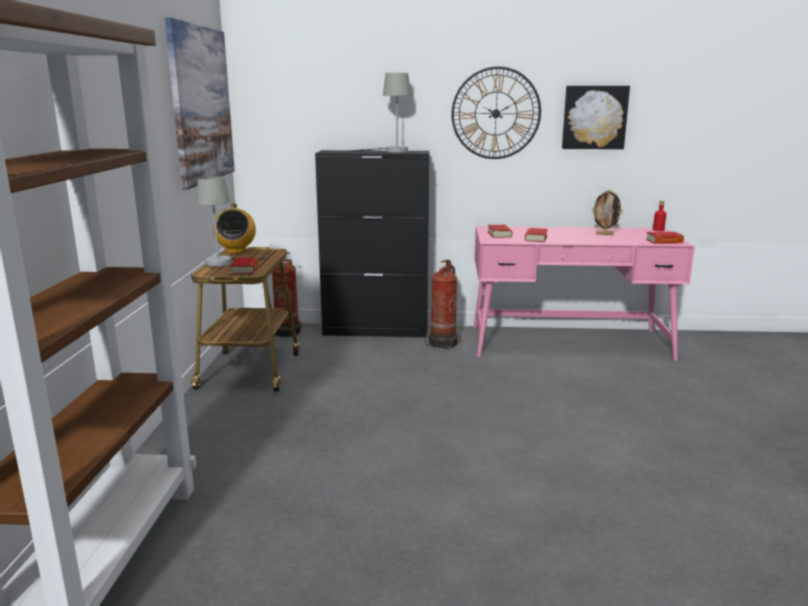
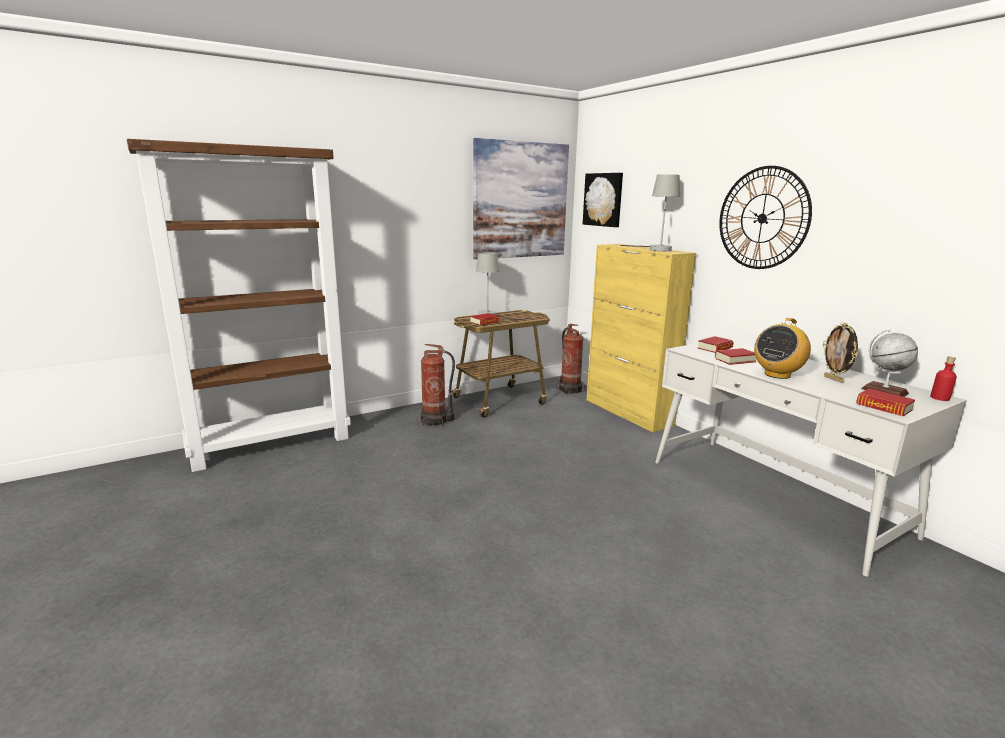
camera: 55 degrees right, 0 degrees up
radio [213,203,256,253] -> radio moved to [754,318,811,379]
black cabinet [315,150,429,337] -> yellow cabinet [587,244,696,432]
fire extinguisher [425,260,461,350] -> fire extinguisher moved to [421,344,455,425]
pink desk [473,226,695,361] -> white desk [655,338,967,576]
picture [562,86,630,149] -> picture moved to [583,173,623,227]
none -> globe [861,330,918,397]

